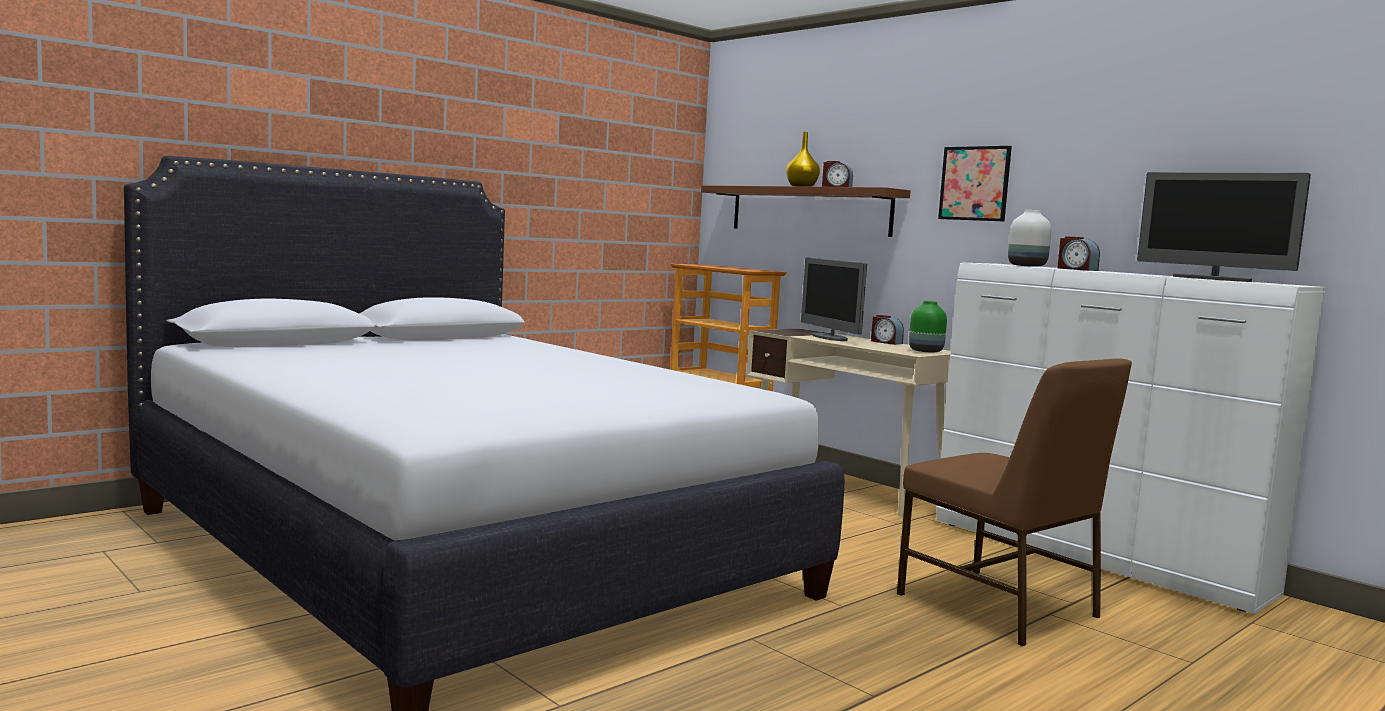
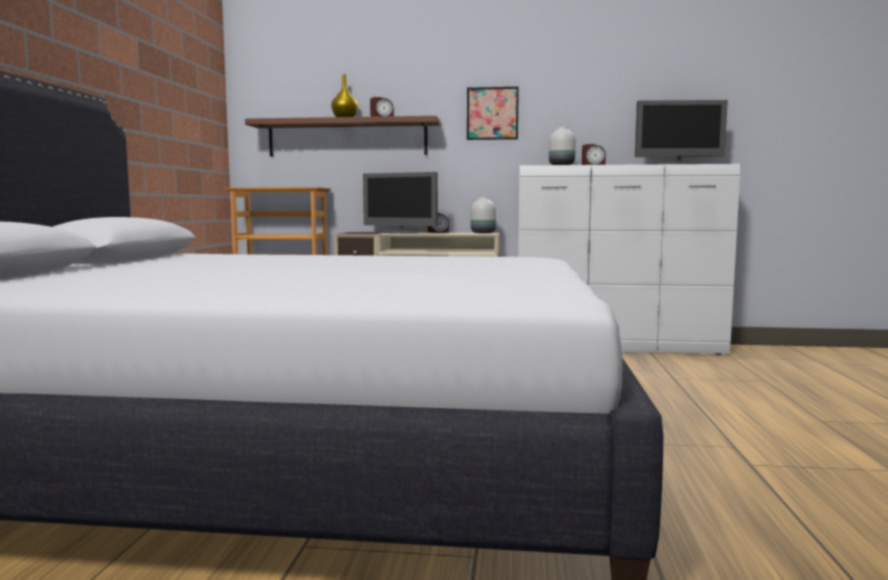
camera: 40 degrees left, 0 degrees up
brown chair [897,358,1132,646] -> none
green vase [909,301,947,352] -> white vase [471,197,496,233]

